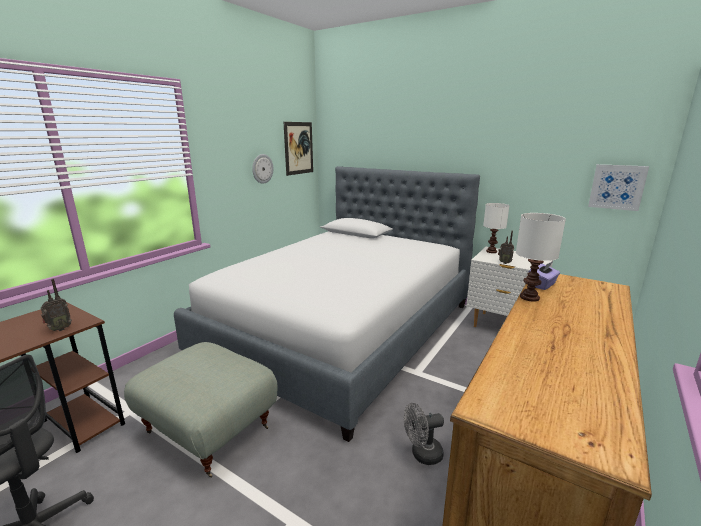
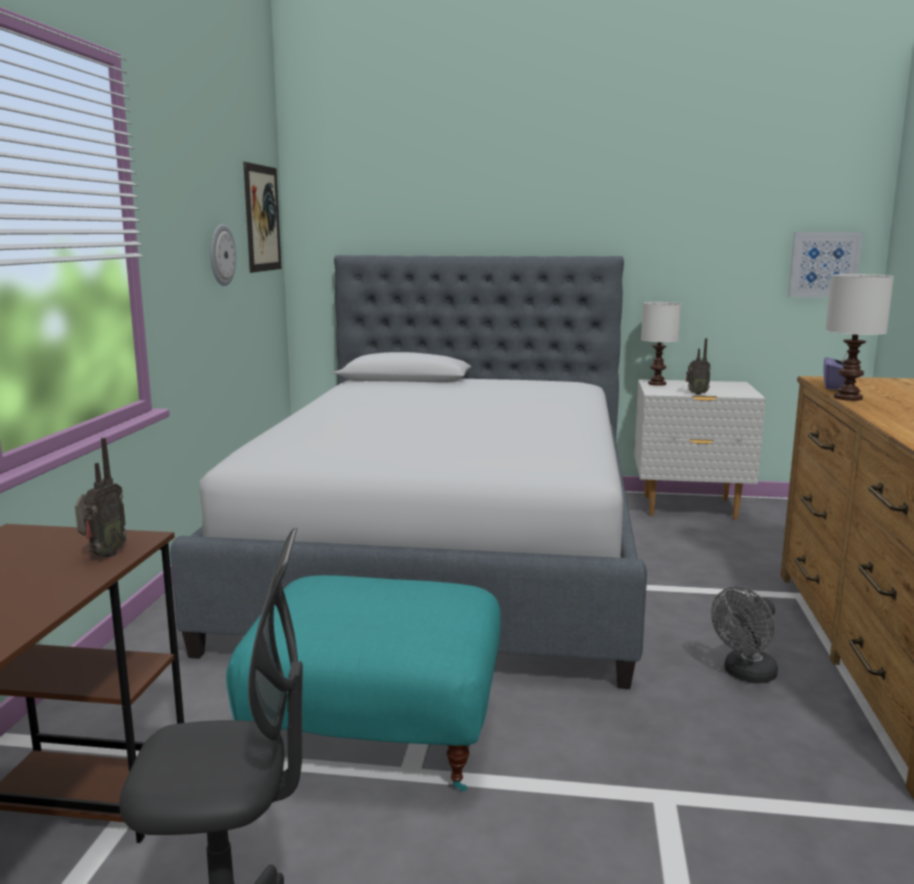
camera: 25 degrees left, 5 degrees down
grey ottoman [124,342,277,478] -> turquoise ottoman [226,575,501,792]

